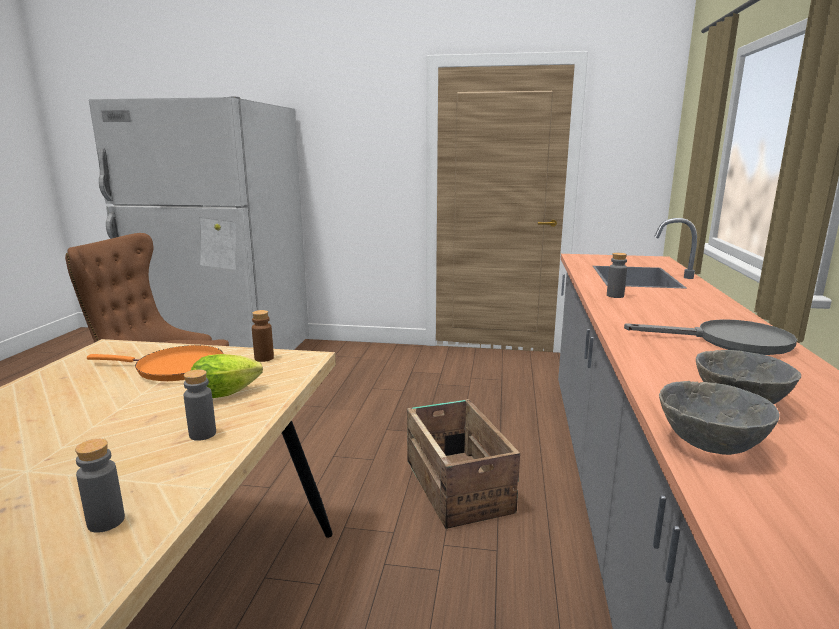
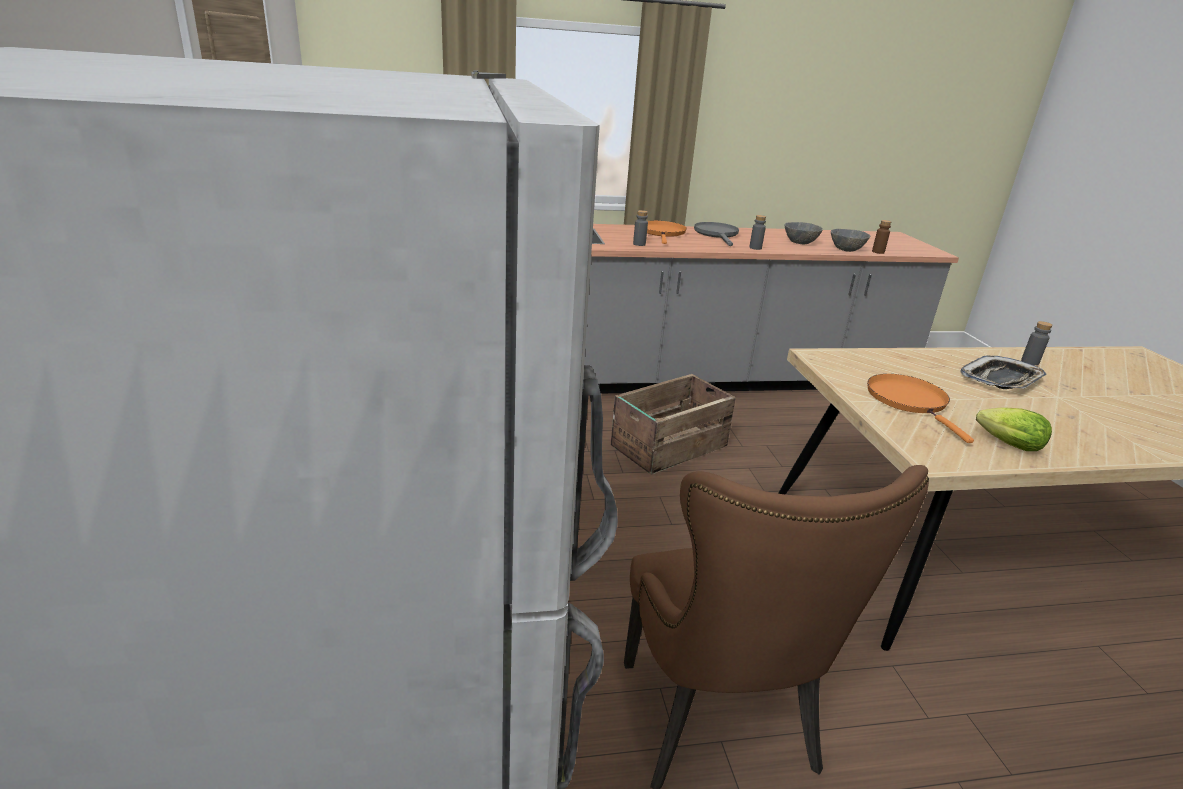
camera: 110 degrees left, 10 degrees up
grey bottle [184,370,216,441] -> grey bottle moved to [749,215,766,250]
lettuce [191,354,263,398] -> lettuce moved to [976,407,1052,451]
brown bottle [252,310,274,362] -> brown bottle moved to [872,220,891,254]
none -> orange frying pan [647,221,687,244]
none -> tray [960,355,1046,389]

